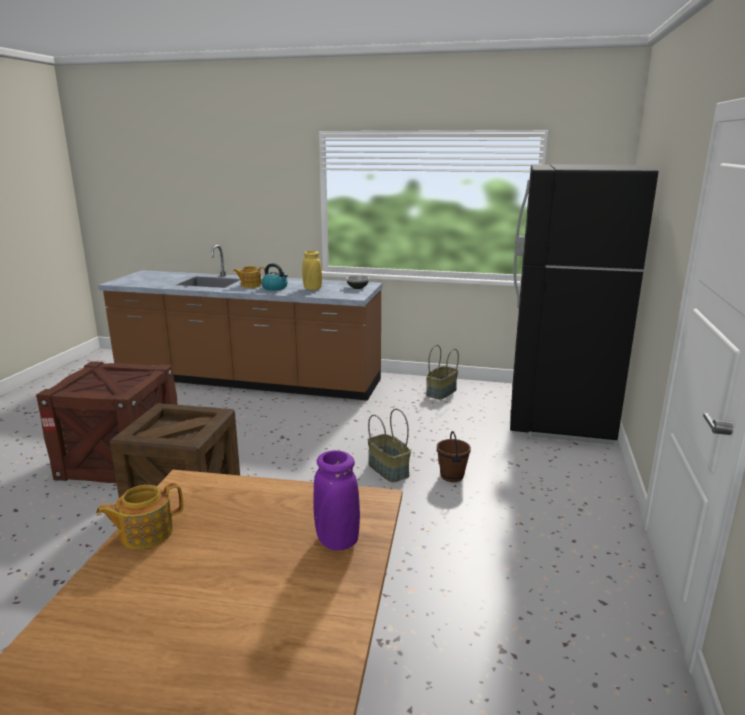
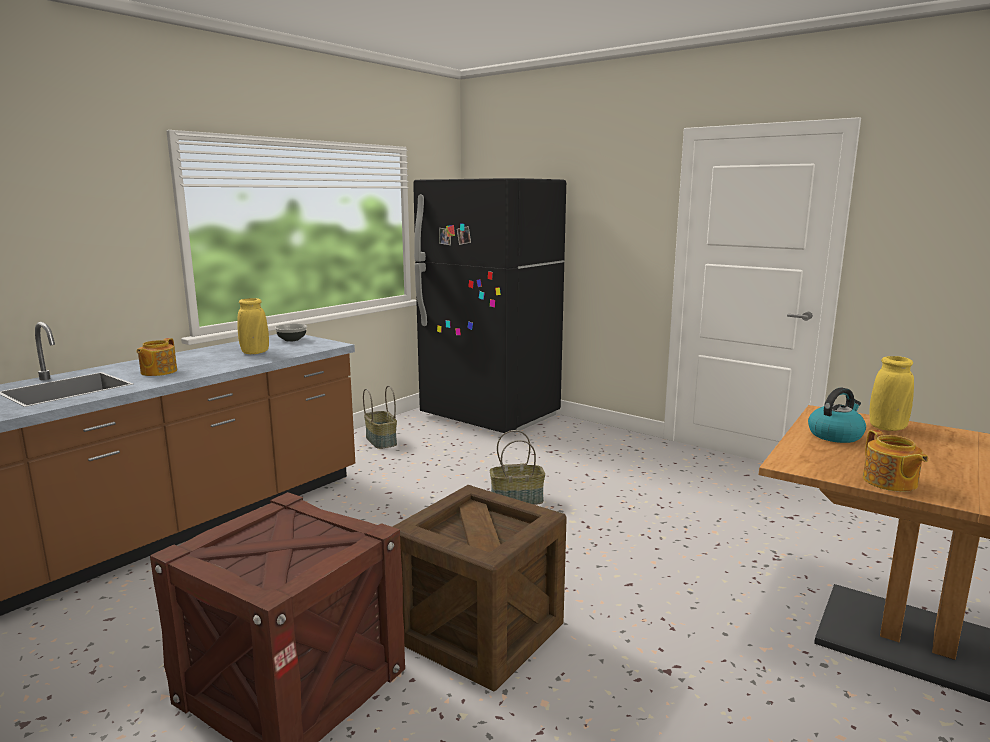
camera: 65 degrees left, 5 degrees down
kettle [261,263,288,291] -> kettle moved to [808,387,866,443]
purple vase [313,450,360,551] -> yellow vase [870,356,914,431]
brown bucket [437,431,471,482] -> none

